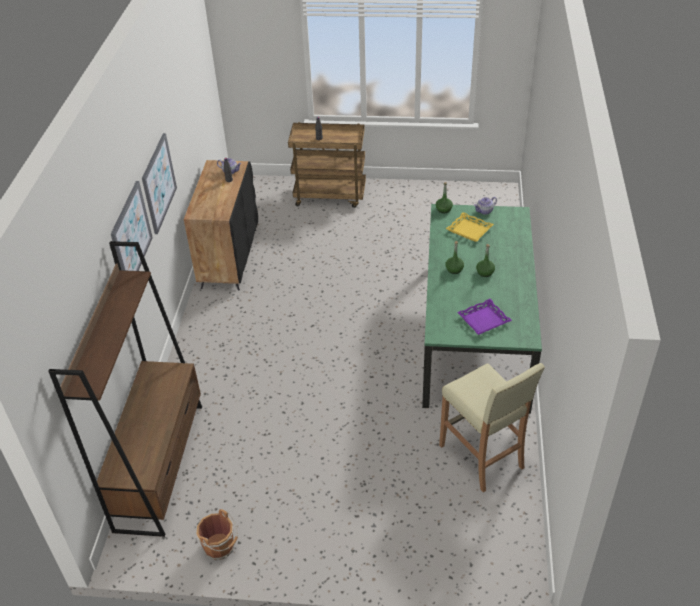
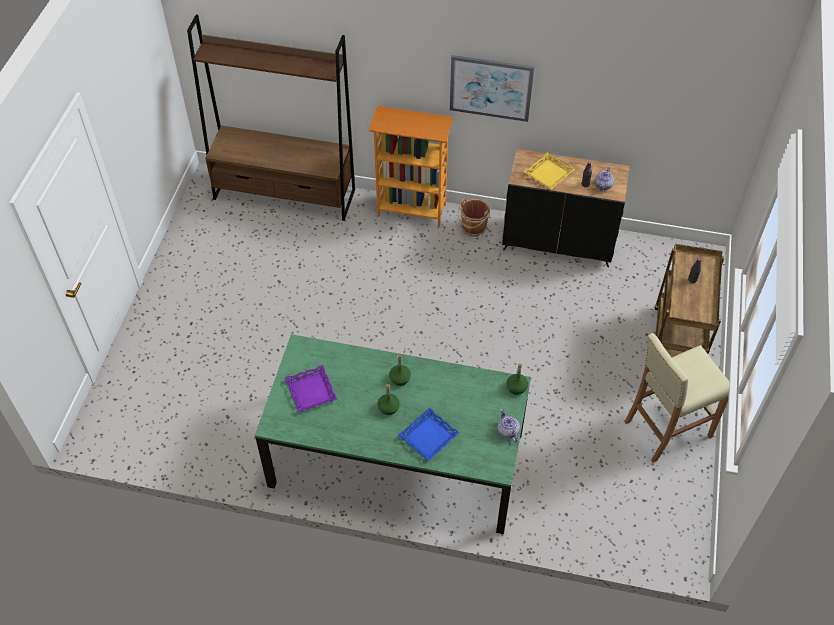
camera: 95 degrees right, 10 degrees up
picture [111,181,153,271] -> none
brown bucket [196,509,238,560] -> brown bucket moved to [458,198,490,236]
beige stool [439,363,545,492] -> beige stool moved to [624,333,730,463]
yellow tray [446,212,494,242] -> yellow tray moved to [524,152,575,189]
none -> bookcase [369,106,454,227]
none -> blue tray [398,407,460,461]

